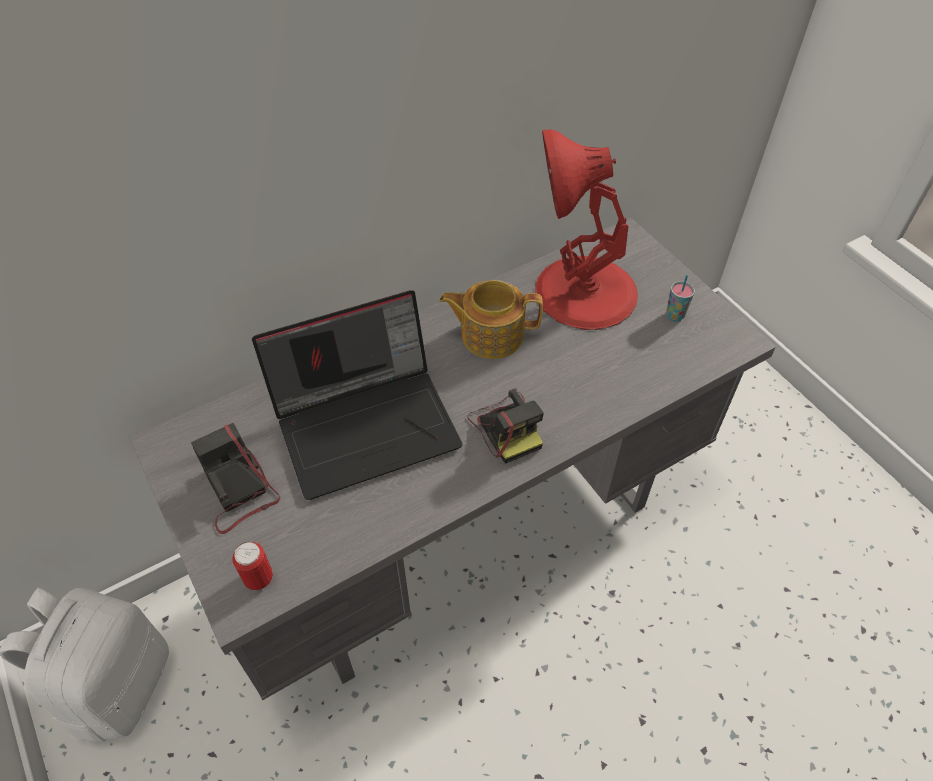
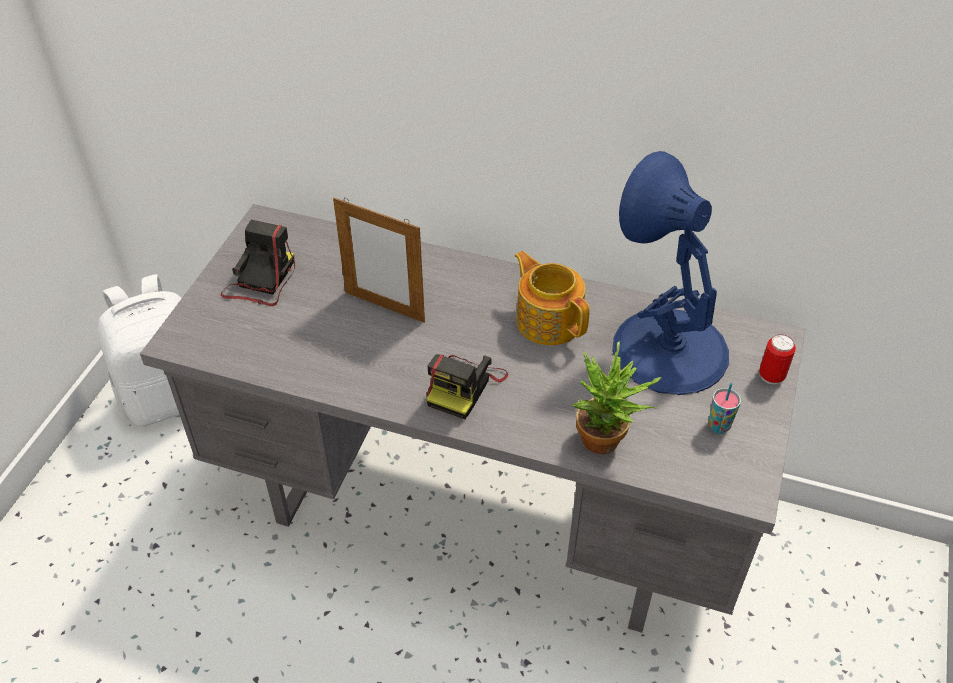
camera: 50 degrees right, 5 degrees down
can [232,542,273,590] -> can moved to [759,334,796,384]
laptop [252,290,463,500] -> picture frame [333,198,425,323]
red table lamp [535,129,638,330] -> blue table lamp [613,151,729,395]
none -> potted plant [572,341,662,454]

